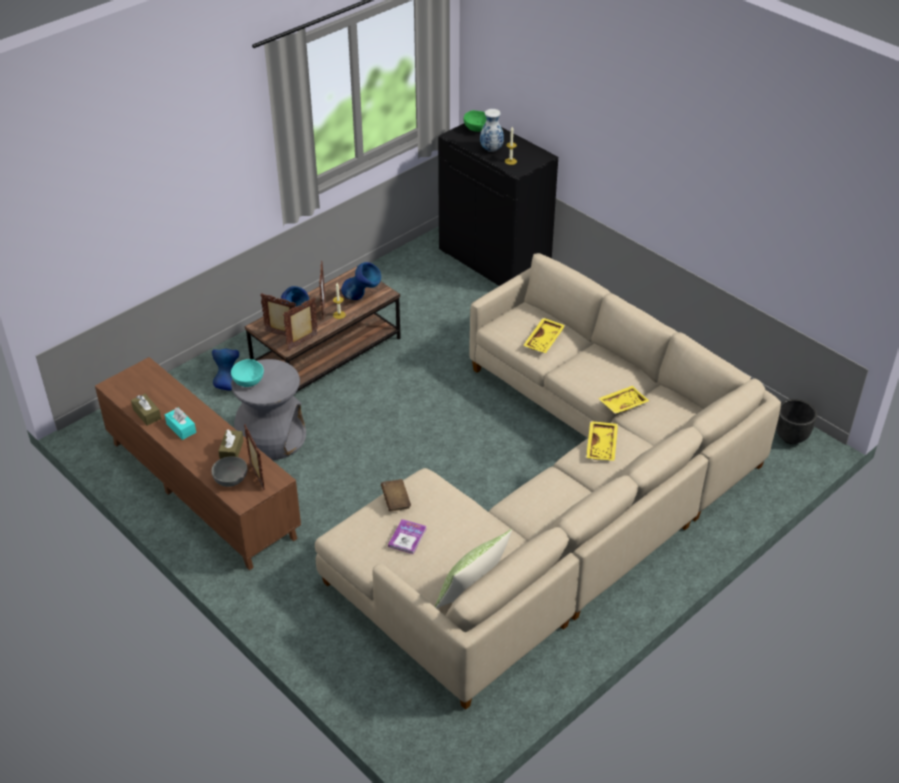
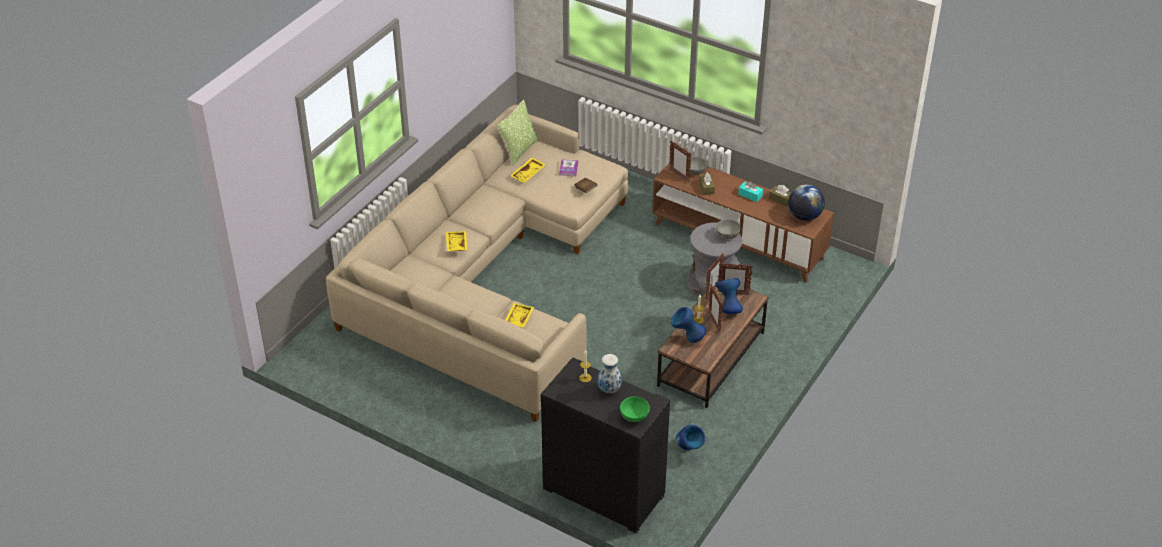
camera: 165 degrees right, 0 degrees up
blue vase [212,349,239,391] -> blue vase moved to [676,425,705,450]
turquoise bowl [231,359,264,387] -> grey bowl [716,219,741,239]
yellow tray [598,386,649,414] -> yellow tray moved to [510,157,546,183]
black planter [776,399,817,444] -> none
none -> globe [788,184,825,221]

